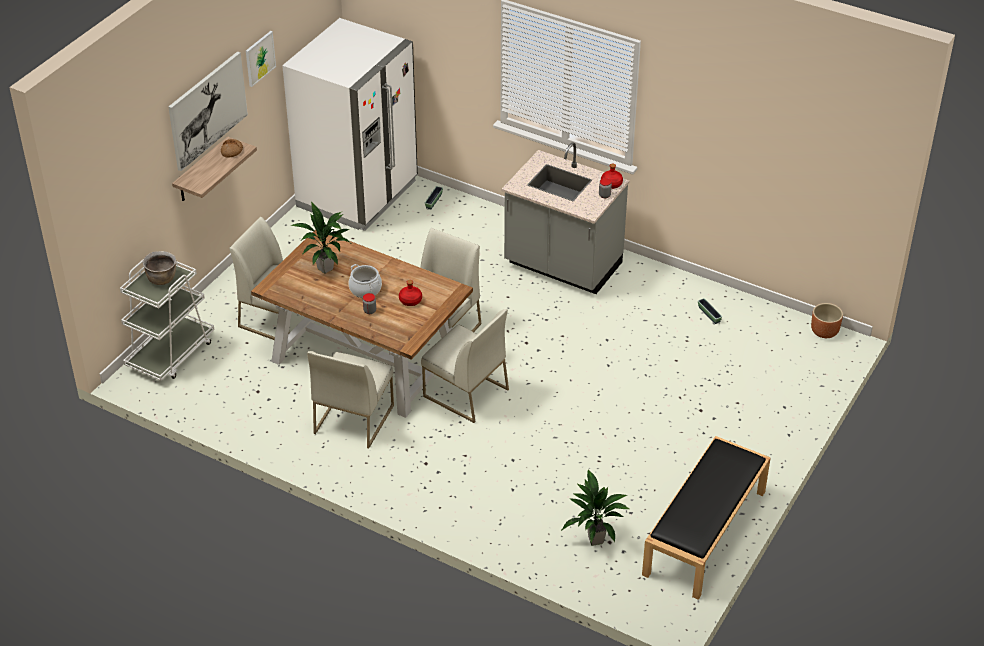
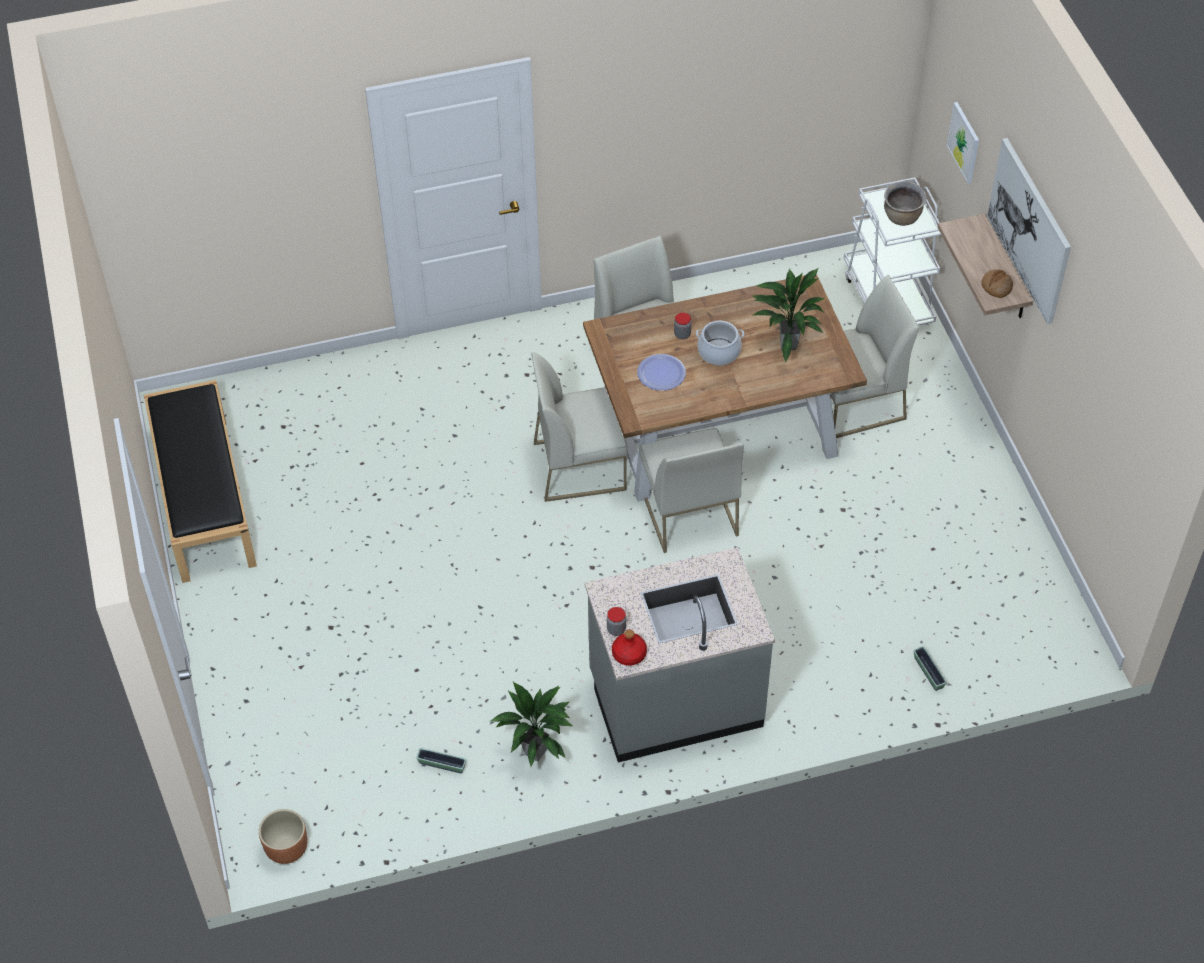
camera: 135 degrees right, 10 degrees up
picture [246,31,276,87] -> picture moved to [947,102,979,184]
white fridge [282,18,418,231] -> none
red bottle [399,280,422,306] -> plate [637,354,686,391]
potted plant [561,469,629,546] -> potted plant moved to [491,681,572,767]

